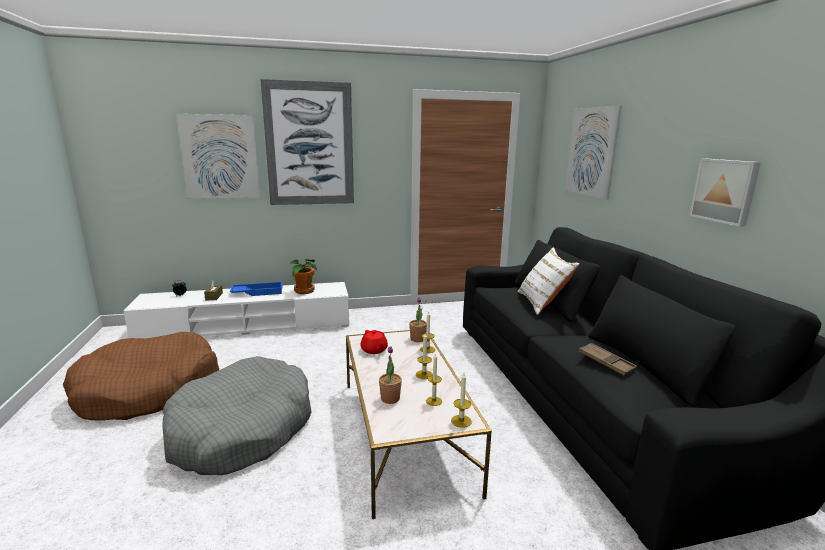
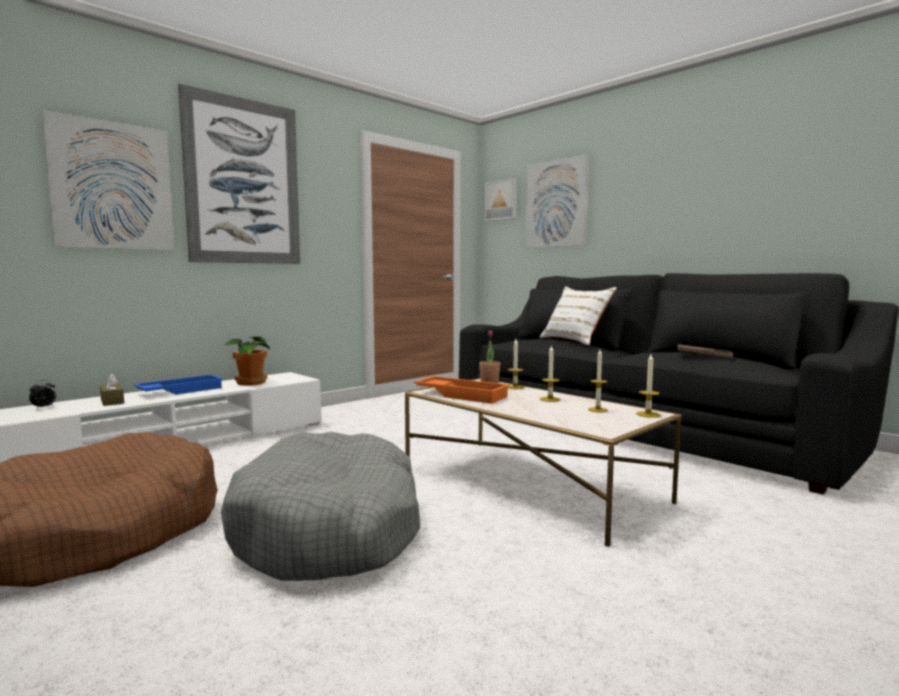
camera: 30 degrees left, 10 degrees down
red teapot [361,330,388,354] -> orange tray [414,376,510,404]
potted plant [379,346,402,404] -> none
picture [689,159,761,227] -> picture moved to [485,178,517,221]

